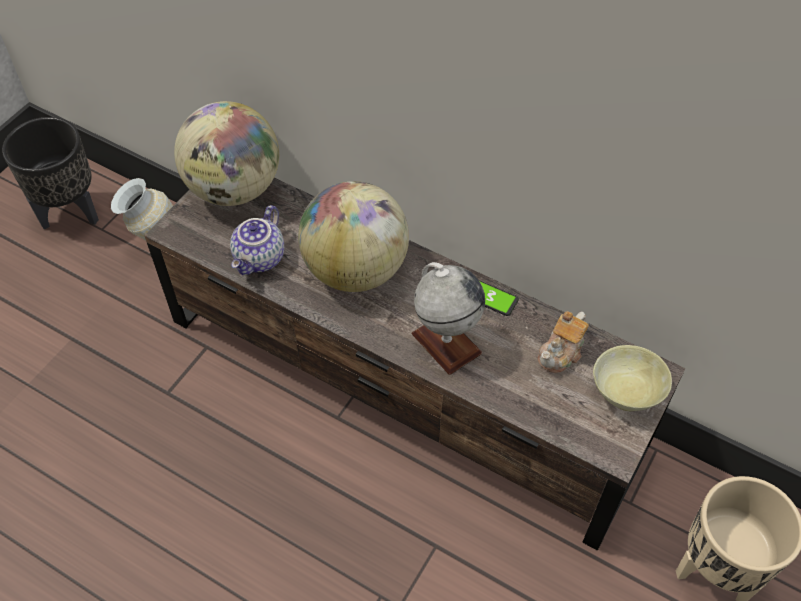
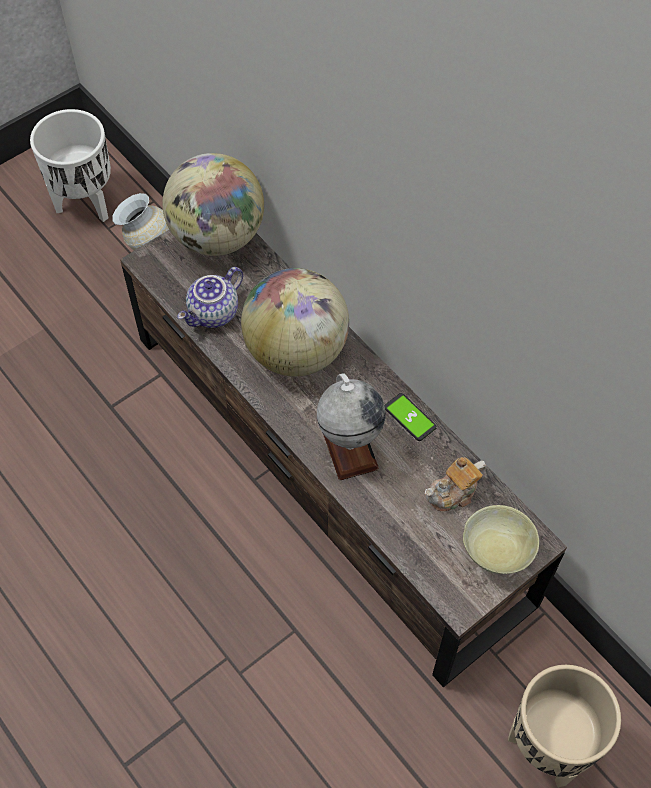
camera: 20 degrees right, 5 degrees up
black planter [2,117,99,230] -> white planter [30,109,111,222]

